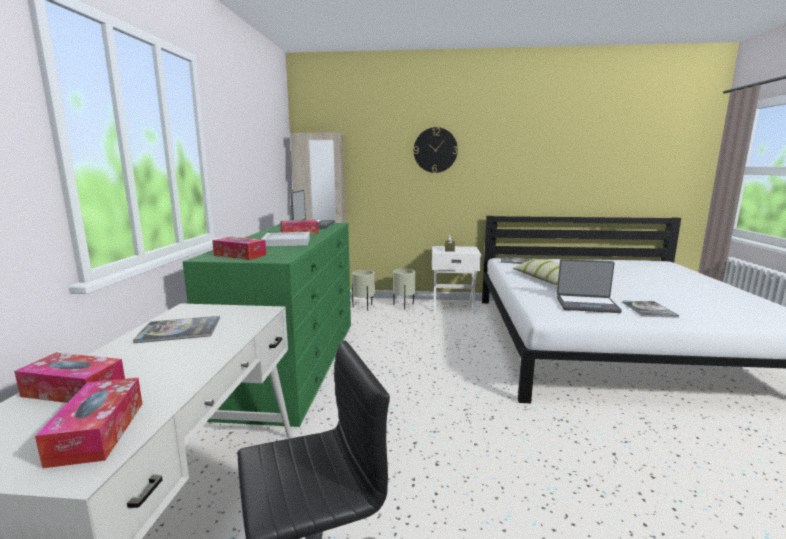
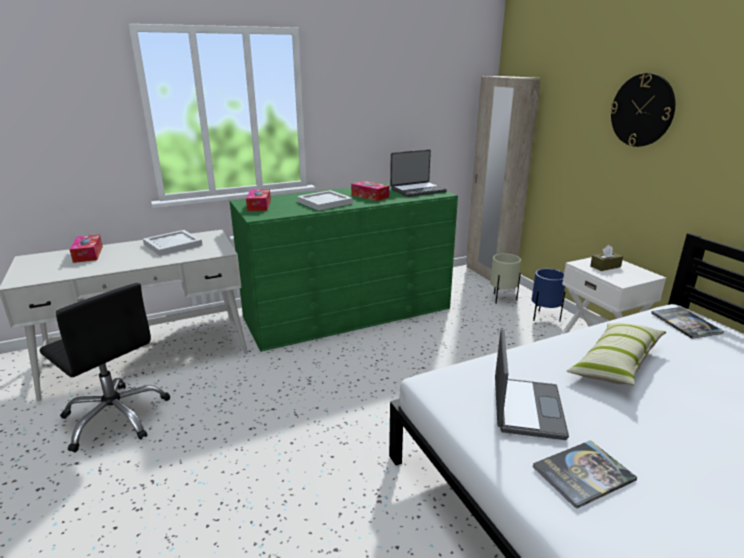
camera: 60 degrees right, 10 degrees up
tissue box [35,378,142,468] -> none
book [133,316,220,343] -> white tray [143,230,203,256]
beige planter [393,269,415,309] -> blue planter [532,269,565,322]
laptop [557,259,622,313] -> laptop turned 150 degrees counterclockwise [495,329,569,440]

